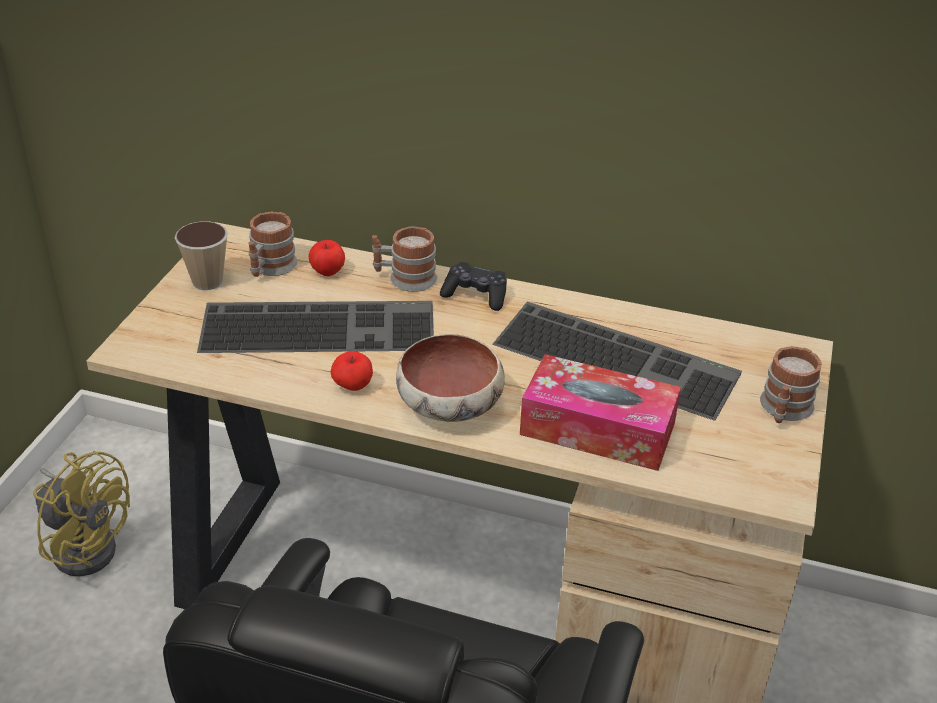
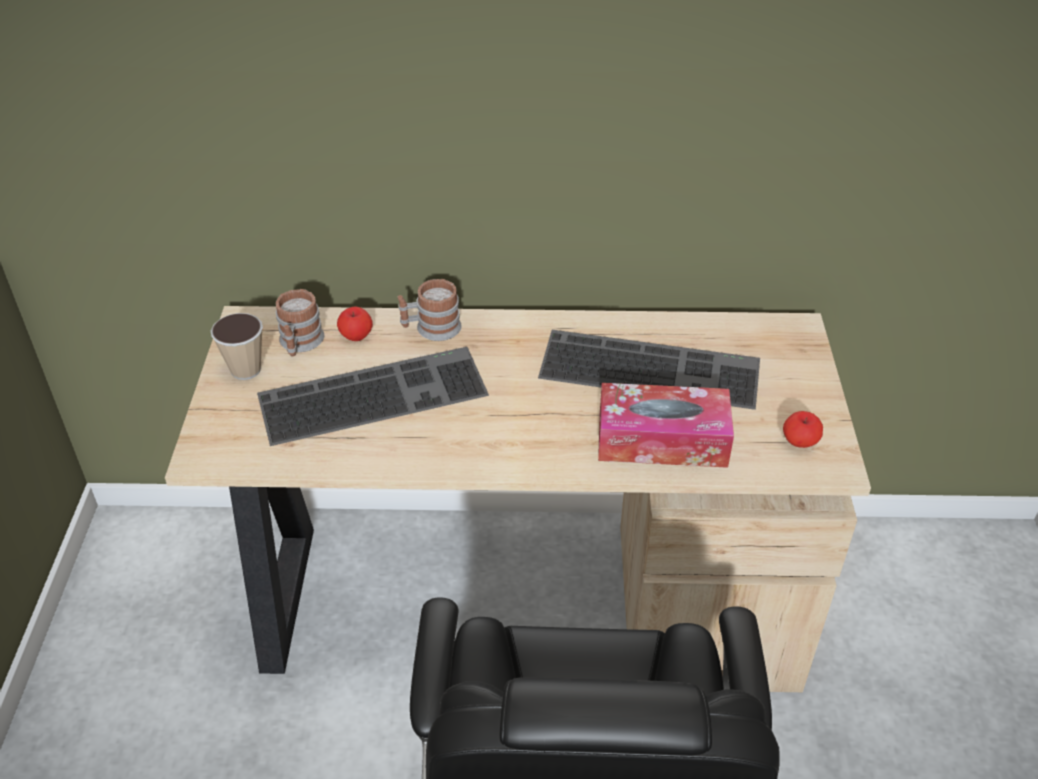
camera: 15 degrees left, 5 degrees up
yellow fan [33,451,130,577] -> none
apple [331,351,373,391] -> apple moved to [783,411,823,448]
bowl [396,334,505,422] -> none
black game controller [440,262,507,311] -> none
mug [760,346,822,423] -> none

